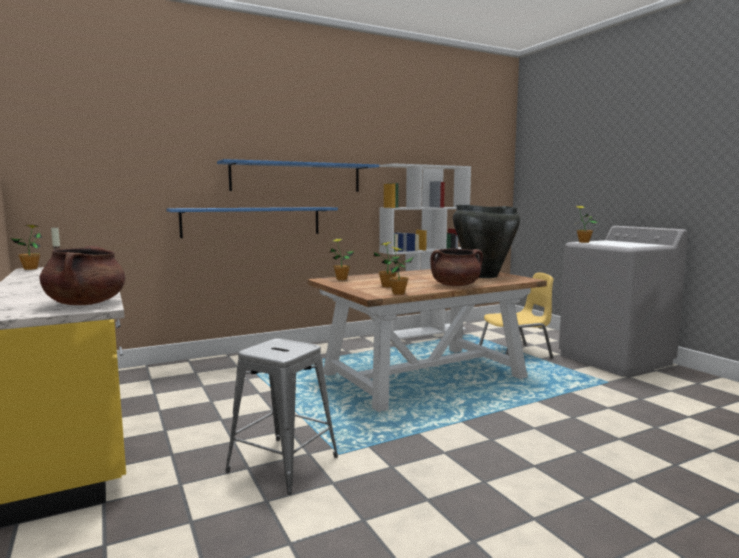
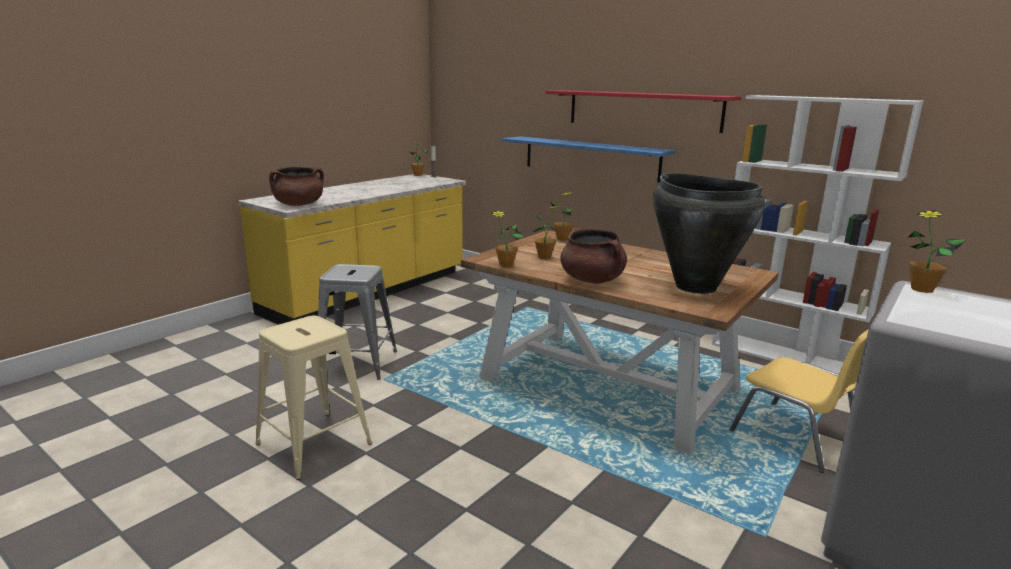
camera: 65 degrees right, 10 degrees up
blue shelf [217,159,379,192] -> red shelf [545,90,741,133]
none -> beige stool [255,315,372,480]

